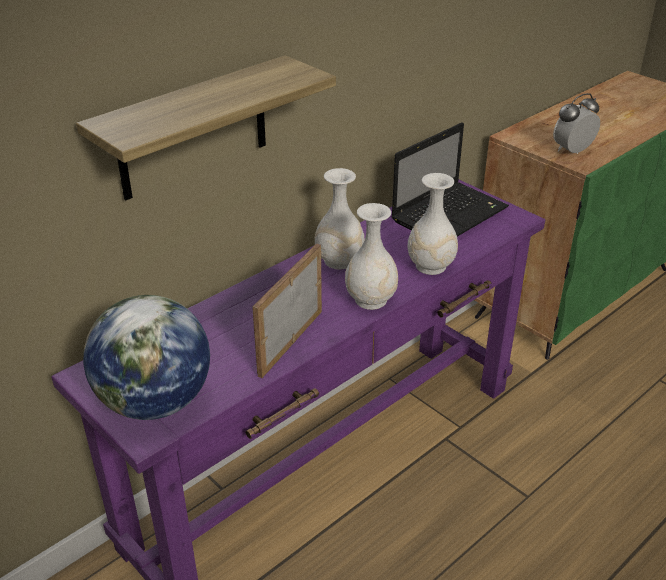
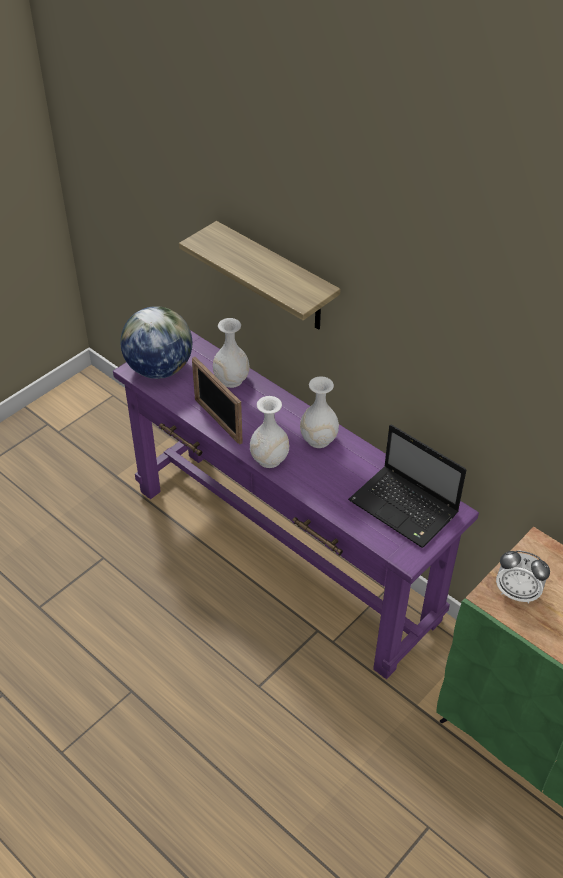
camera: 85 degrees right, 10 degrees up
picture frame [252,244,322,378] -> picture frame turned 150 degrees counterclockwise [192,357,243,444]
white vase [407,173,458,275] -> white vase moved to [213,318,250,388]
alarm clock [553,93,600,154] -> alarm clock turned 150 degrees clockwise [496,550,550,604]

